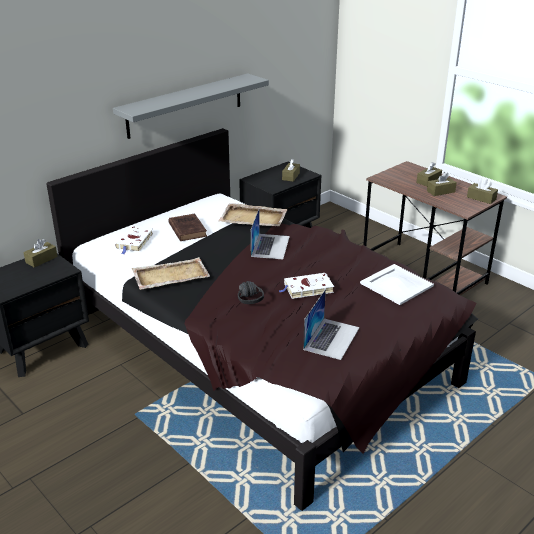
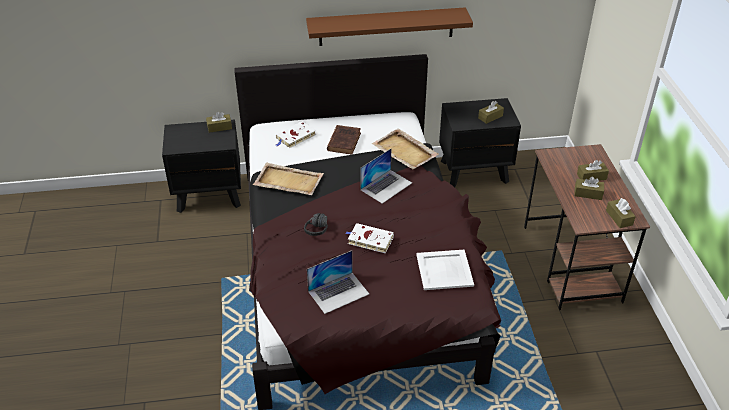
camera: 35 degrees right, 10 degrees up
grey shelf [113,73,269,139] -> brown shelf [306,7,473,46]

